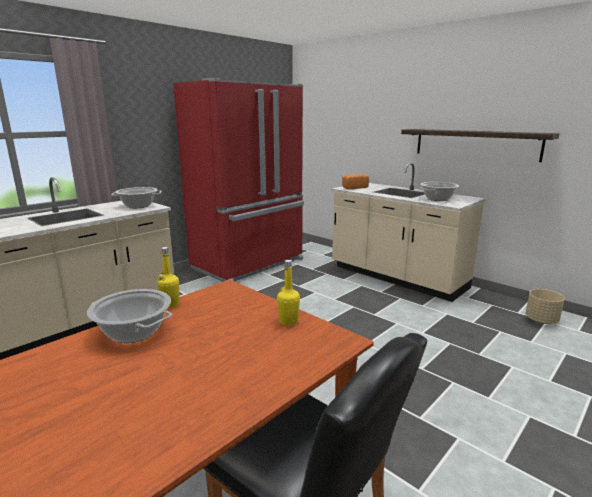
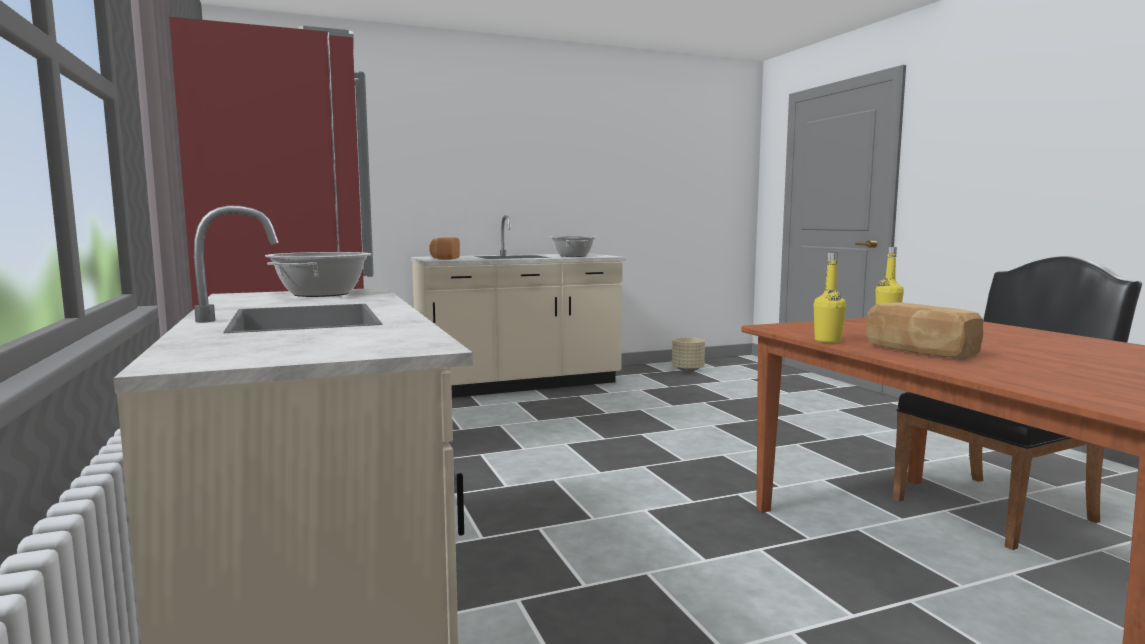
camera: 65 degrees left, 10 degrees down
cooking pot [87,289,172,343] -> bread [866,302,983,358]
shelf [401,129,559,162] -> none

